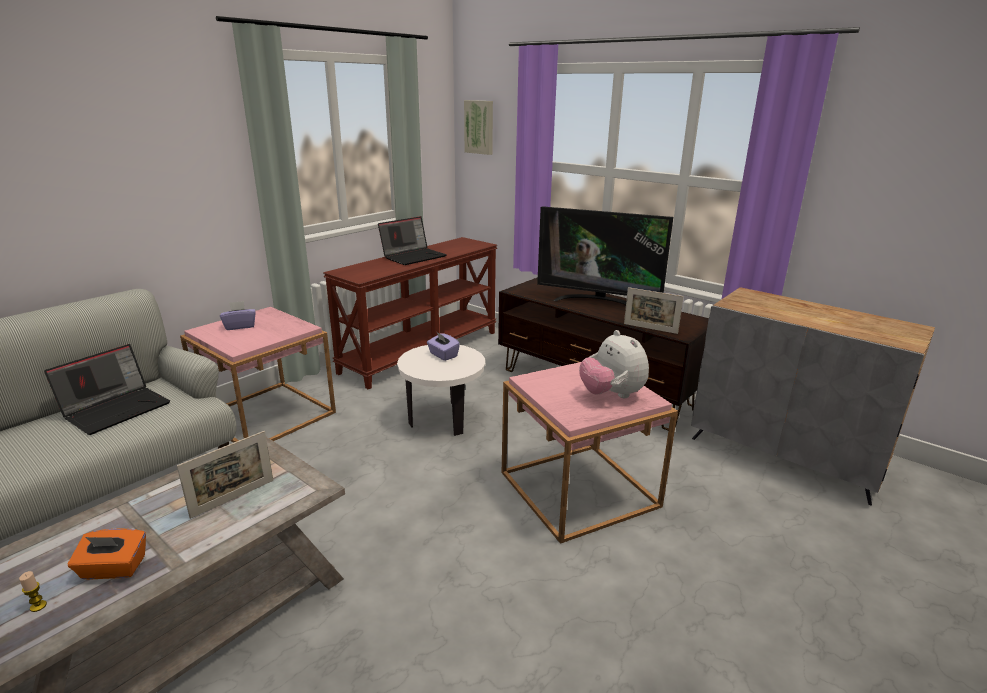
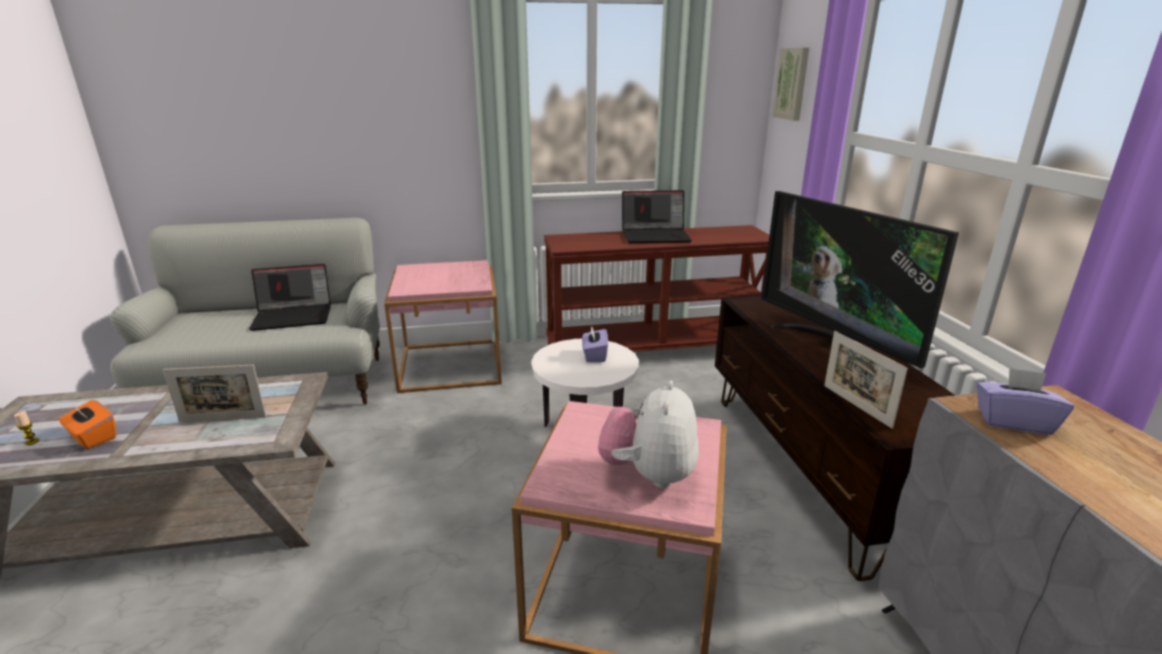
camera: 40 degrees right, 0 degrees up
purple tissue box [220,301,255,330] -> purple tissue box moved to [976,368,1074,435]

